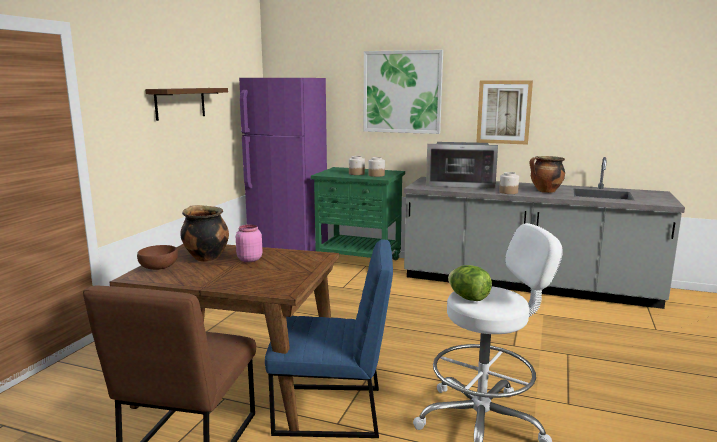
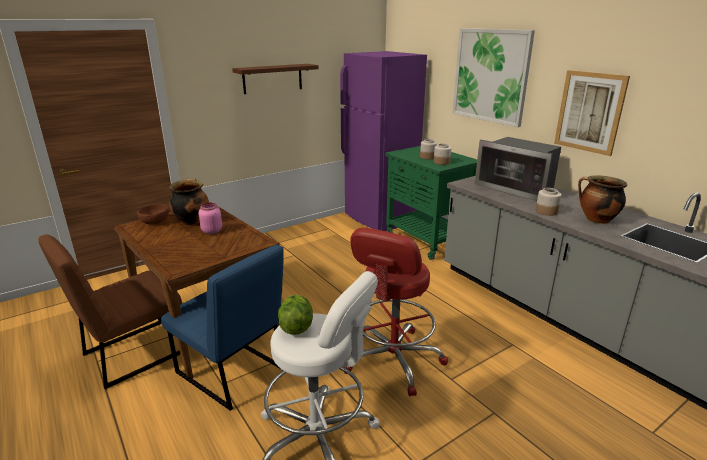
camera: 35 degrees right, 10 degrees up
none -> red stool [343,228,448,396]

